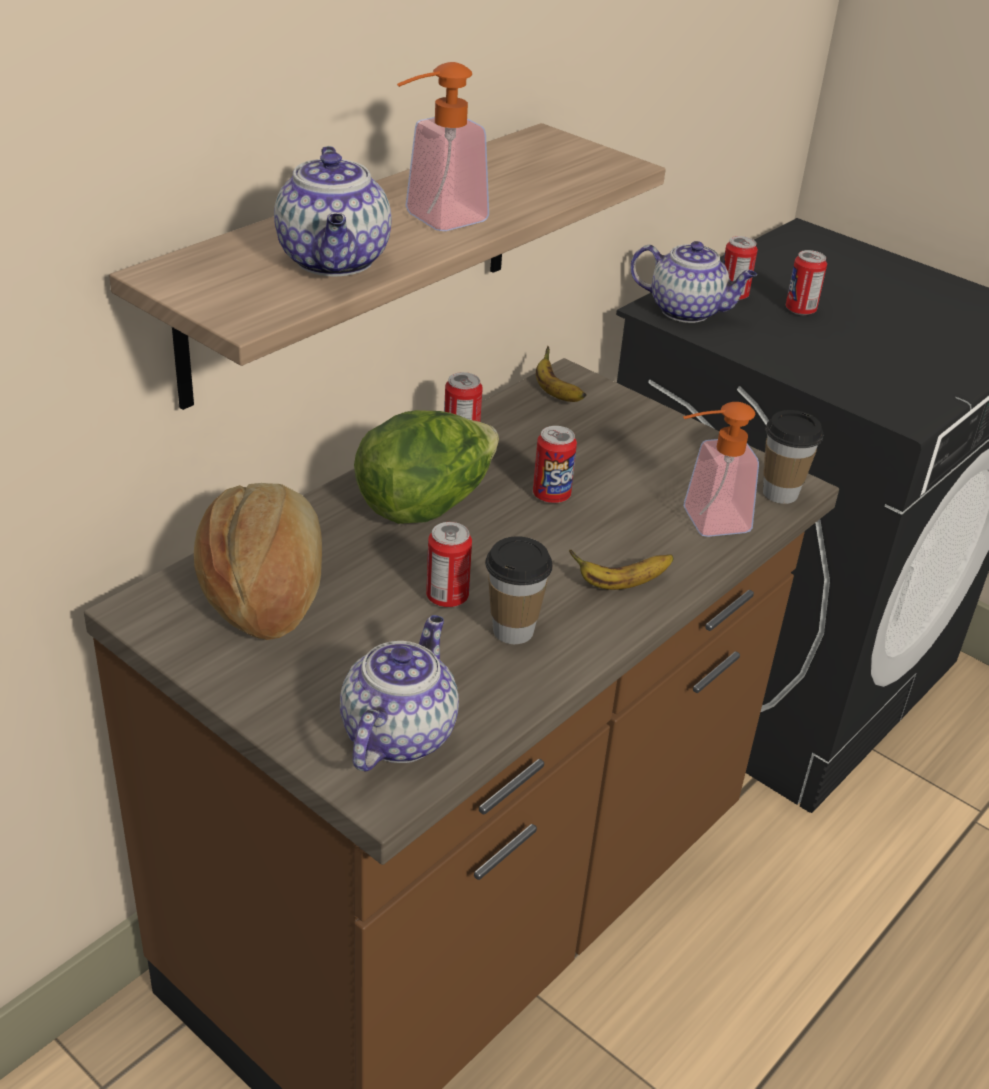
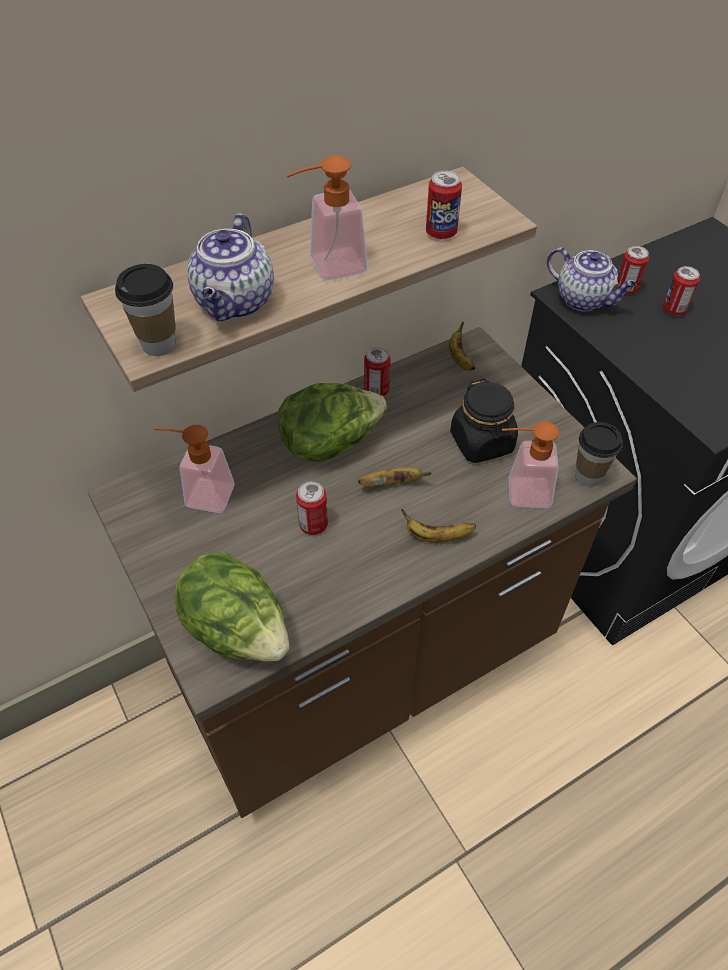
camera: 20 degrees right, 15 degrees up
bread [194,483,322,640] -> soap dispenser [154,425,235,513]
teapot [340,615,459,771] -> lettuce [174,552,289,661]
cup [485,536,553,644] -> cup moved to [115,264,176,356]
can [533,426,577,503] -> can moved to [426,171,462,239]
none -> banana [358,467,431,487]
none -> black jar [450,378,518,463]

